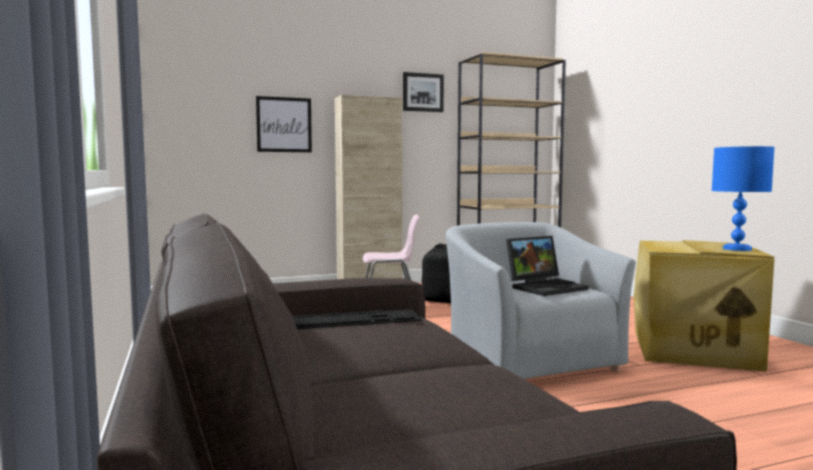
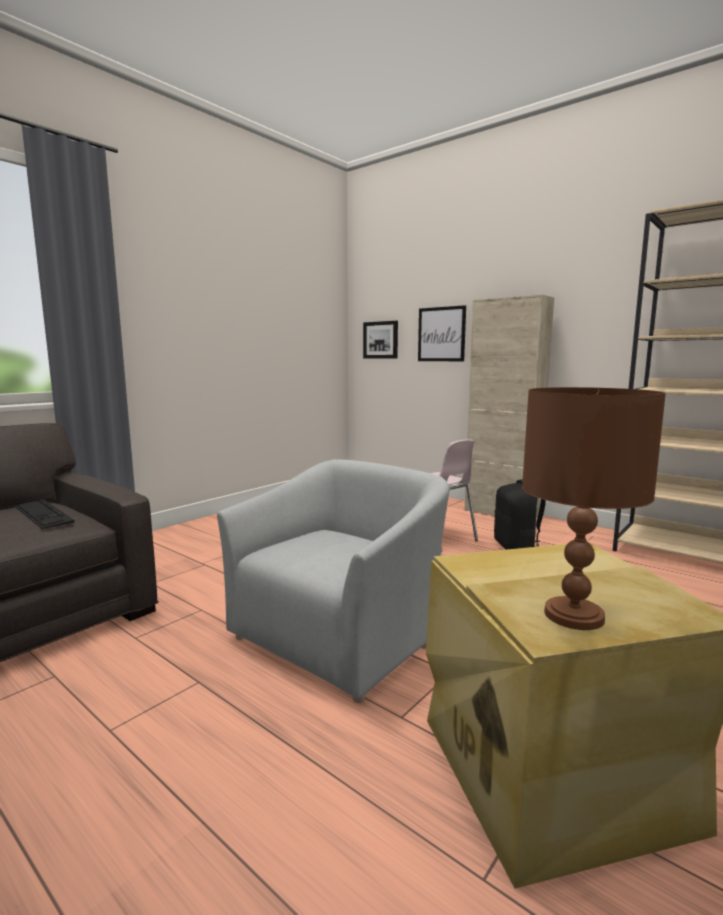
camera: 60 degrees right, 5 degrees up
picture [403,72,444,112] -> picture moved to [363,321,398,358]
laptop [506,236,588,296] -> none
blue table lamp [712,146,774,251] -> brown table lamp [522,387,666,630]

